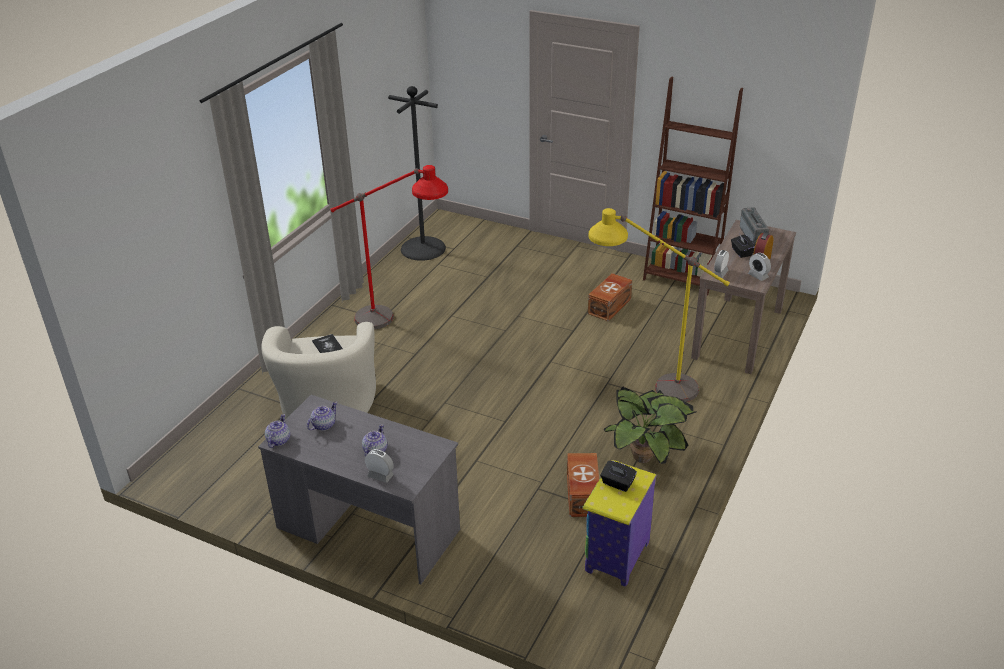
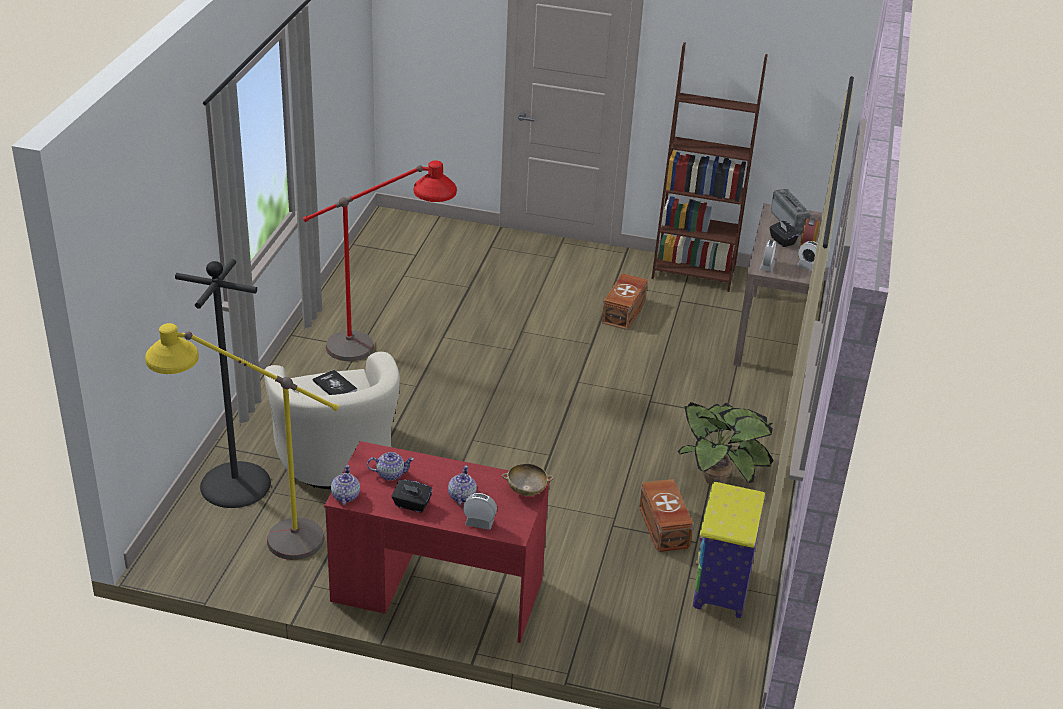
camera: 15 degrees left, 0 degrees up
grey desk [258,395,460,584] -> red desk [324,441,550,643]
teapot [307,401,337,431] -> teapot turned 60 degrees clockwise [367,452,414,481]
black clothes rack [388,86,446,261] -> black clothes rack moved to [175,259,271,508]
yellow floor lamp [588,208,730,402] -> yellow floor lamp moved to [145,323,339,560]
black tissue box [600,461,637,492] -> black tissue box moved to [392,480,432,513]
none -> beige bowl [502,464,554,496]

